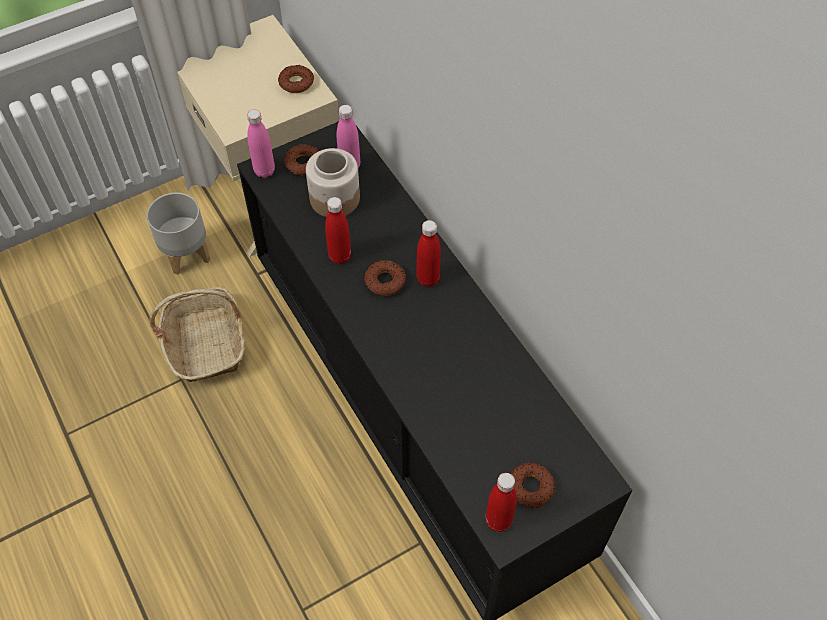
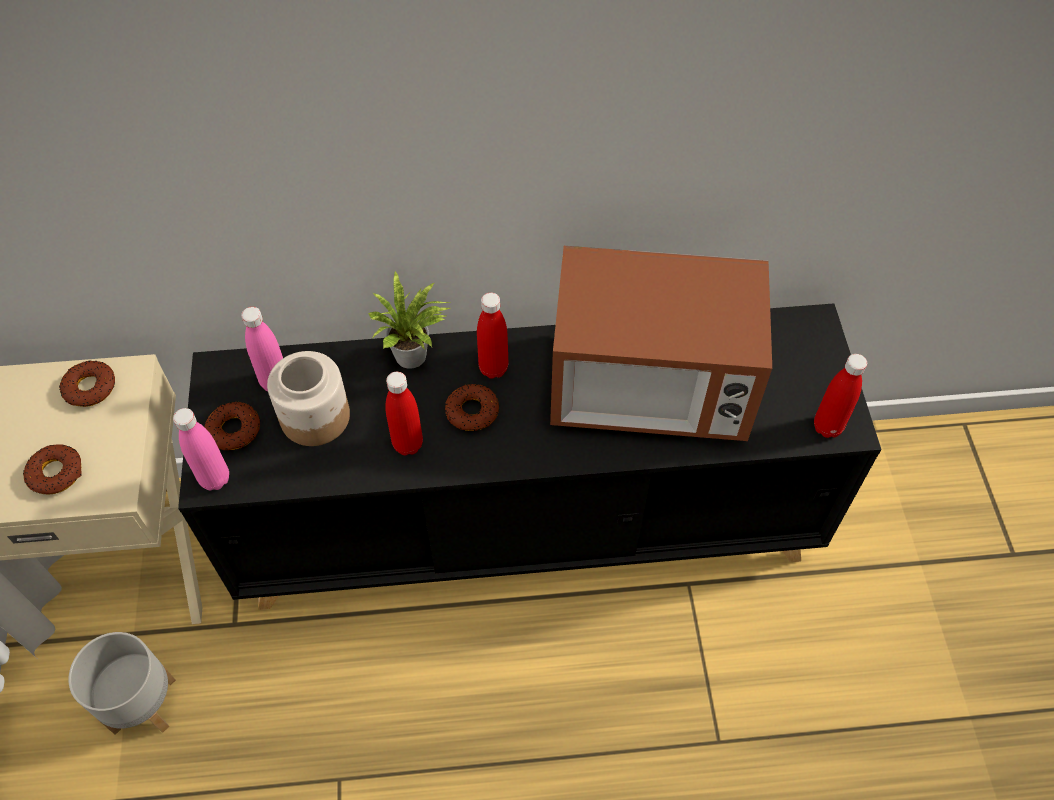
camera: 65 degrees left, 0 degrees up
basket [149,287,245,382] -> none
donut [510,462,555,508] -> donut moved to [23,444,81,495]
none -> potted plant [368,270,452,369]
none -> microwave [550,246,772,441]

